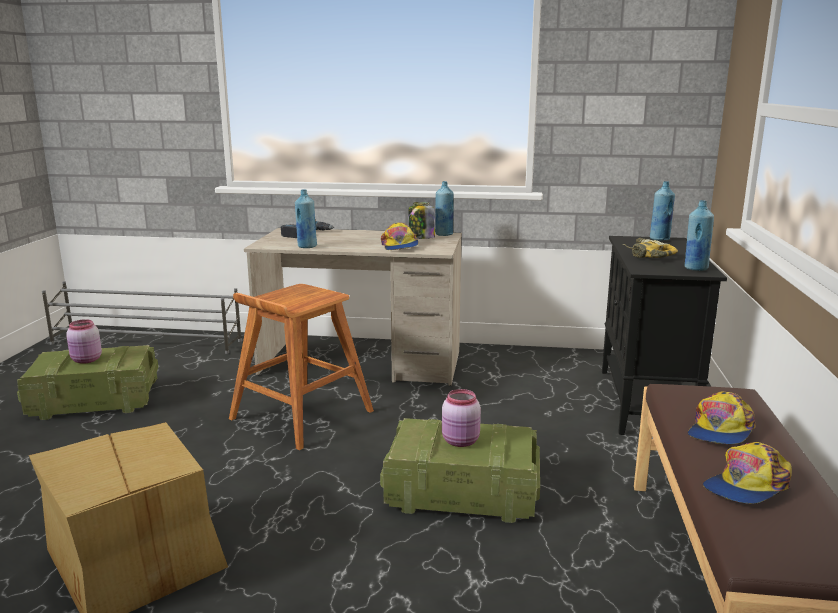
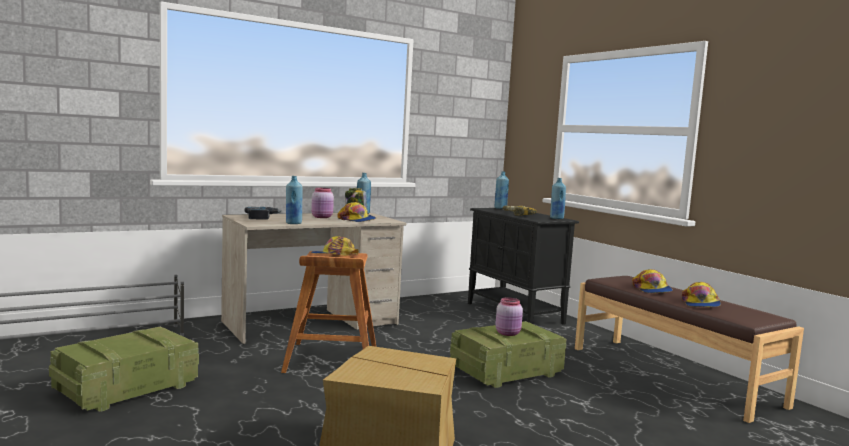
camera: 40 degrees left, 10 degrees down
pink jar [66,319,102,364] -> pink jar moved to [311,188,334,218]
none -> cap [311,236,359,256]

